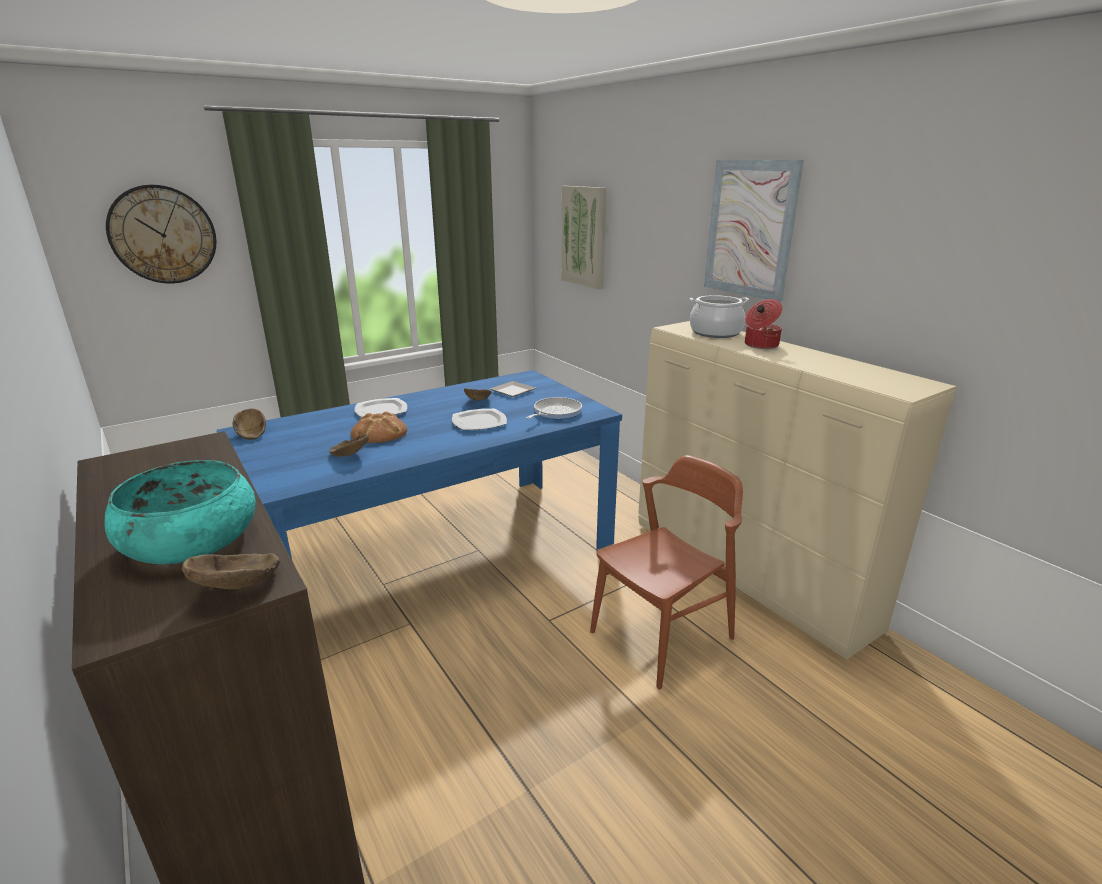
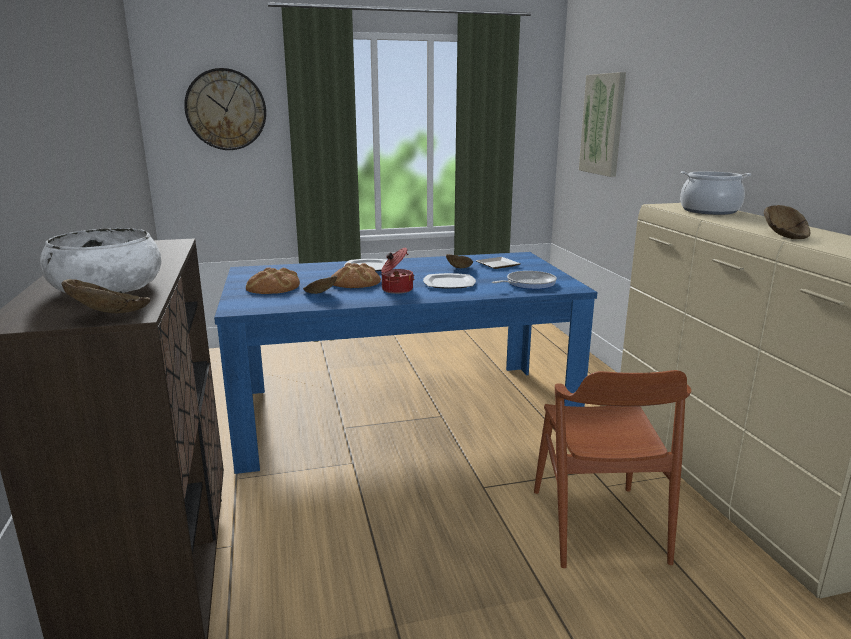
camera: 20 degrees right, 5 degrees down
turquoise bowl [104,460,256,564] -> white bowl [40,228,161,294]
brown bowl [233,408,266,440] -> brown bowl moved to [764,205,810,239]
brown chair [590,455,743,689] -> brown chair turned 105 degrees clockwise [534,370,691,568]
picture [704,160,804,302] -> none
cooking pot [745,299,782,349] -> cooking pot moved to [381,248,414,294]
none -> bread [246,267,300,294]

